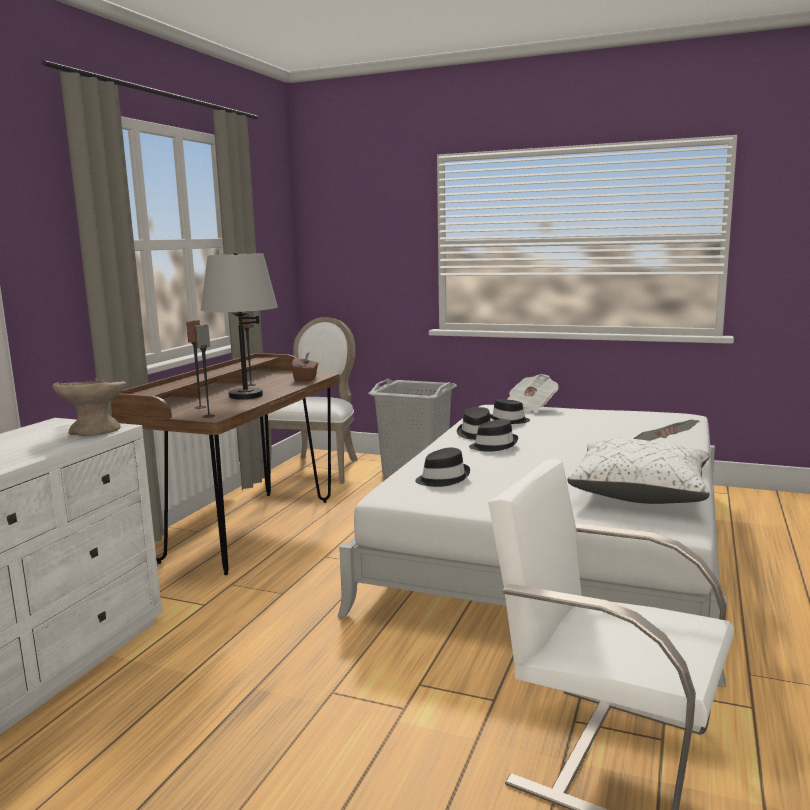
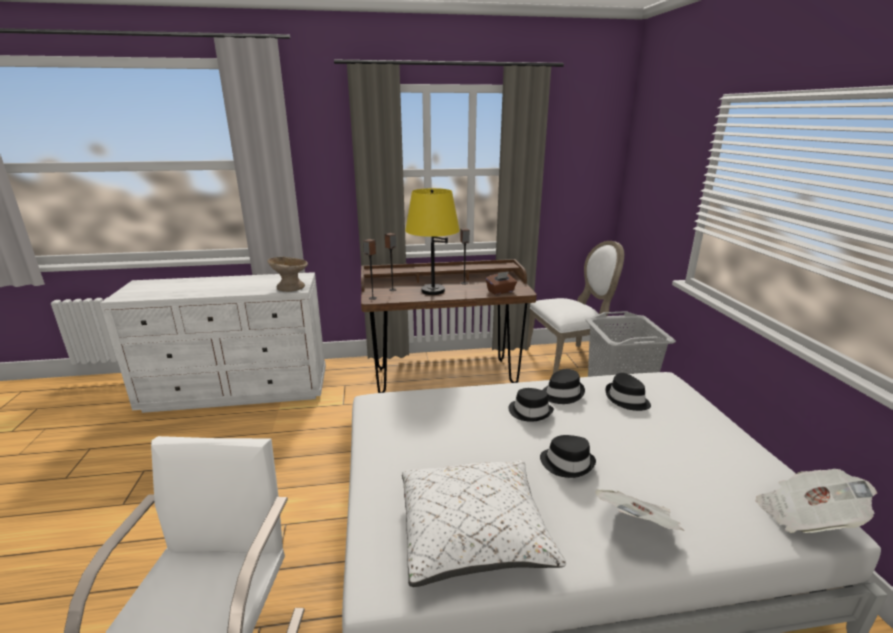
camera: 60 degrees right, 10 degrees up
grey table lamp [201,252,278,399] -> yellow table lamp [405,188,460,295]
black hat [415,448,470,487] -> black hat moved to [540,435,596,478]
newspaper [507,374,559,412] -> newspaper moved to [756,469,877,533]

